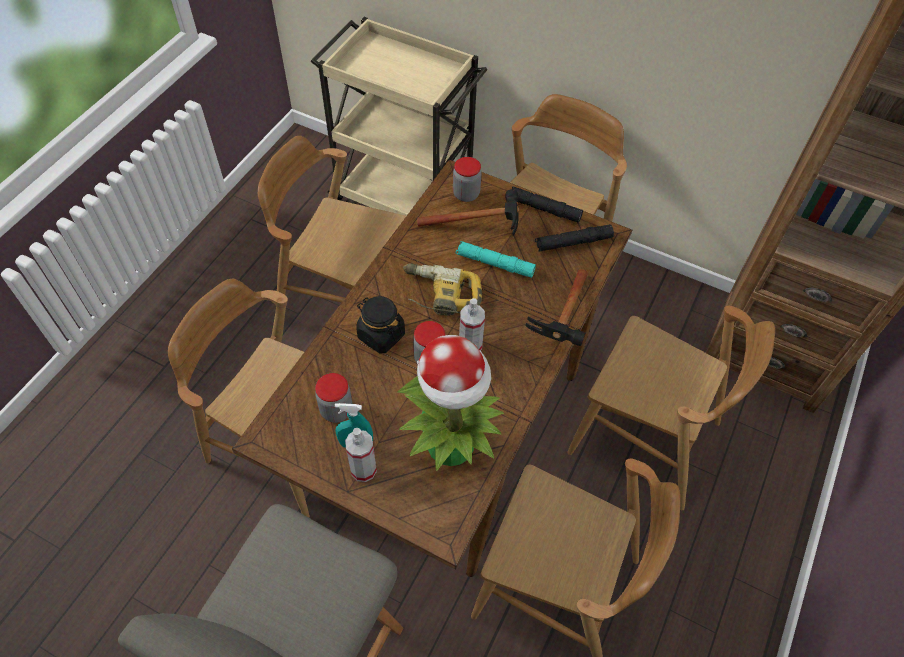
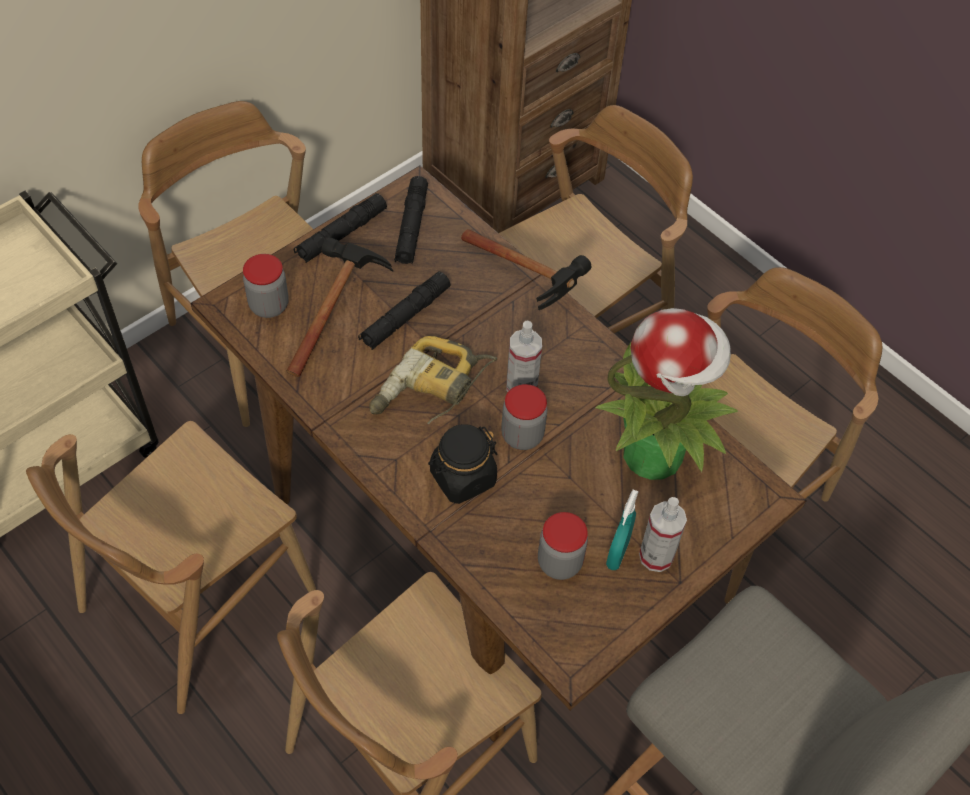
camera: 70 degrees left, 0 degrees up
turquoise flashlight [456,241,536,278] -> black flashlight [358,272,451,350]

